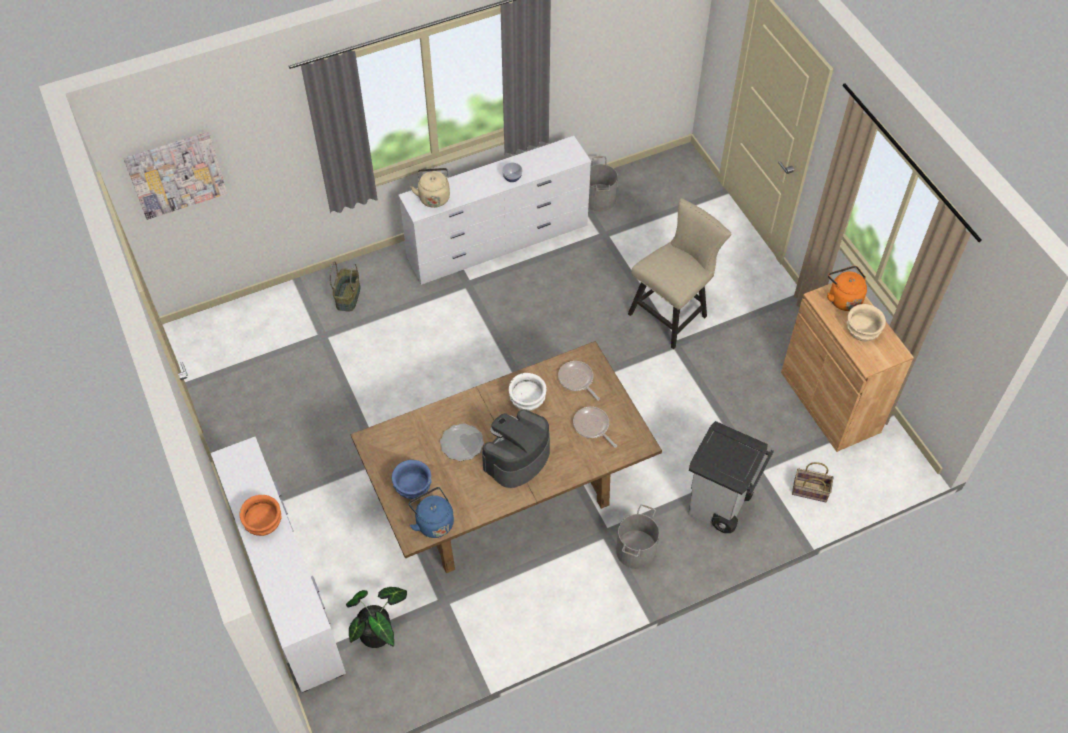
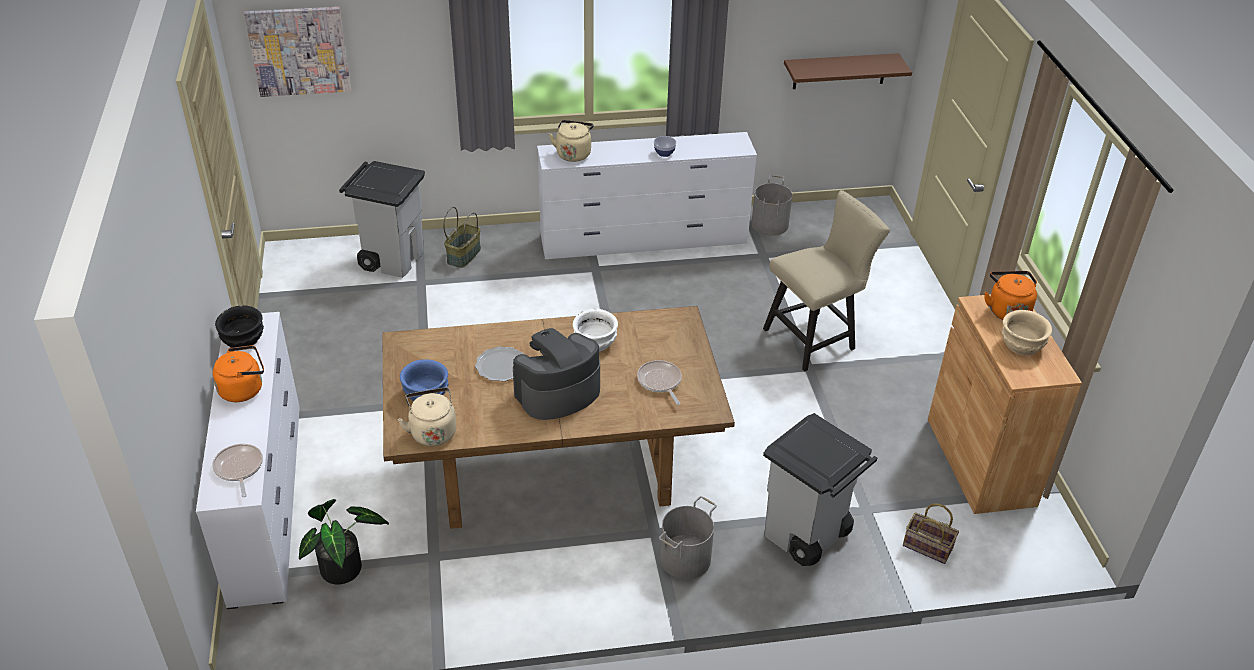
camera: 15 degrees right, 15 degrees down
orange bowl [240,495,282,536] -> orange kettle [213,345,264,402]
blue kettle [409,487,454,538] -> beige kettle [398,387,456,446]
frying pan [558,361,600,401] -> frying pan moved to [212,444,263,497]
none -> black bowl [215,305,264,348]
none -> grey trash can [339,161,425,278]
none -> brown shelf [784,53,912,89]

